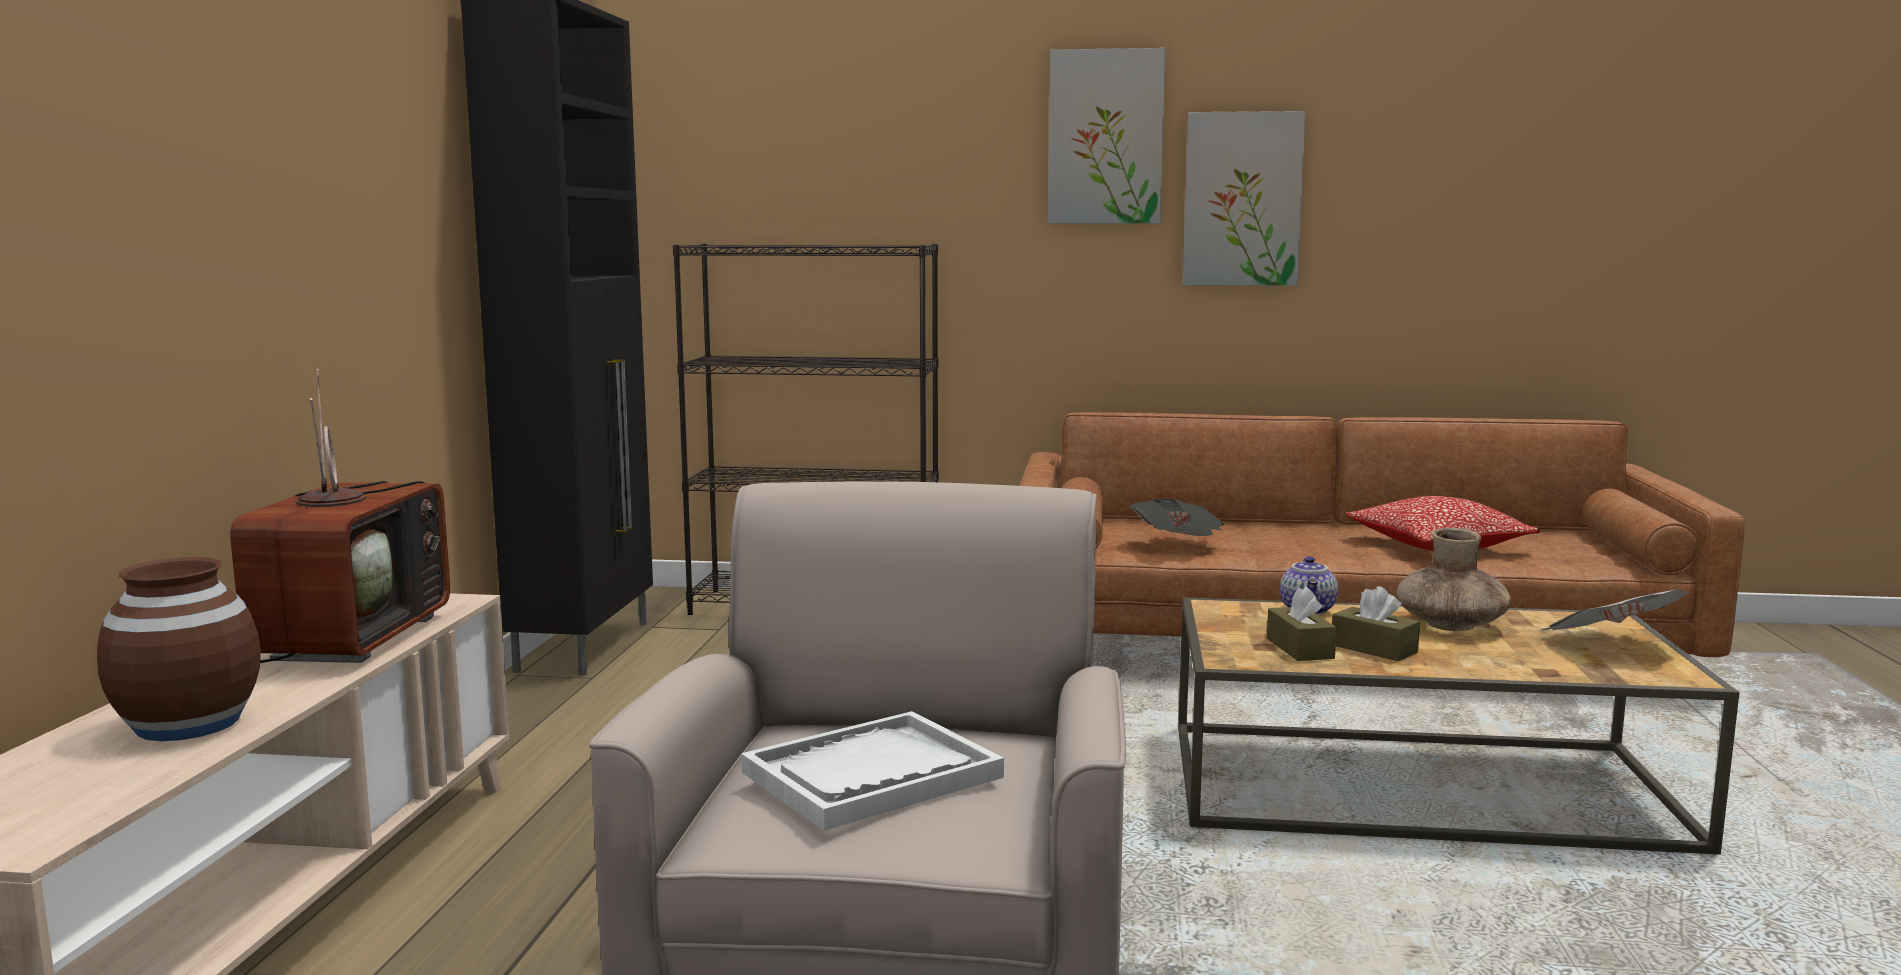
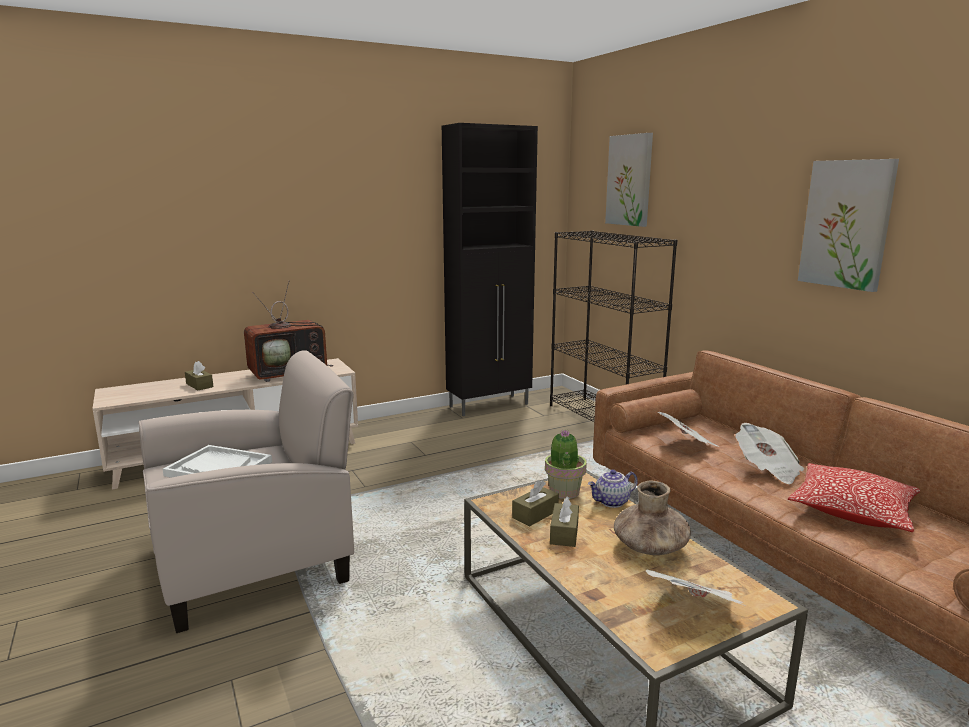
camera: 55 degrees right, 5 degrees up
brown vase [97,557,261,741] -> brown tissue box [185,361,213,390]
picture [1048,48,1166,223] -> picture moved to [605,133,653,227]
none -> potted plant [545,430,587,499]
none -> newspaper [736,423,804,484]

